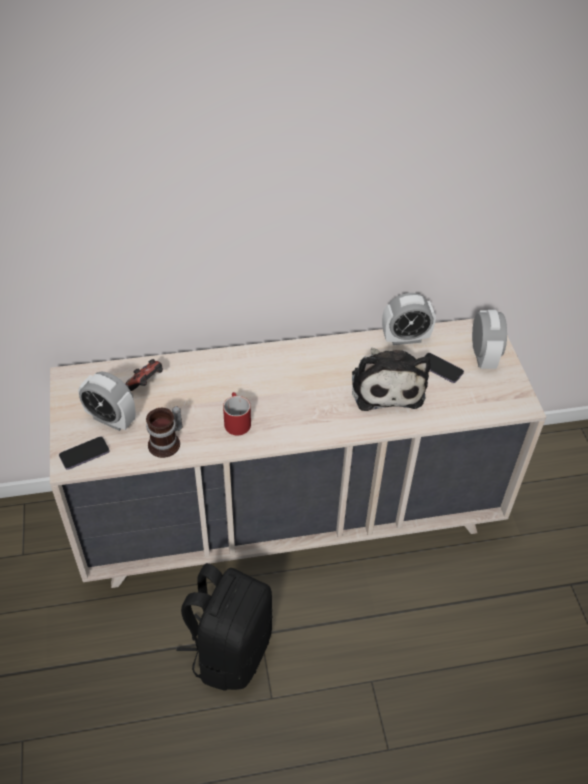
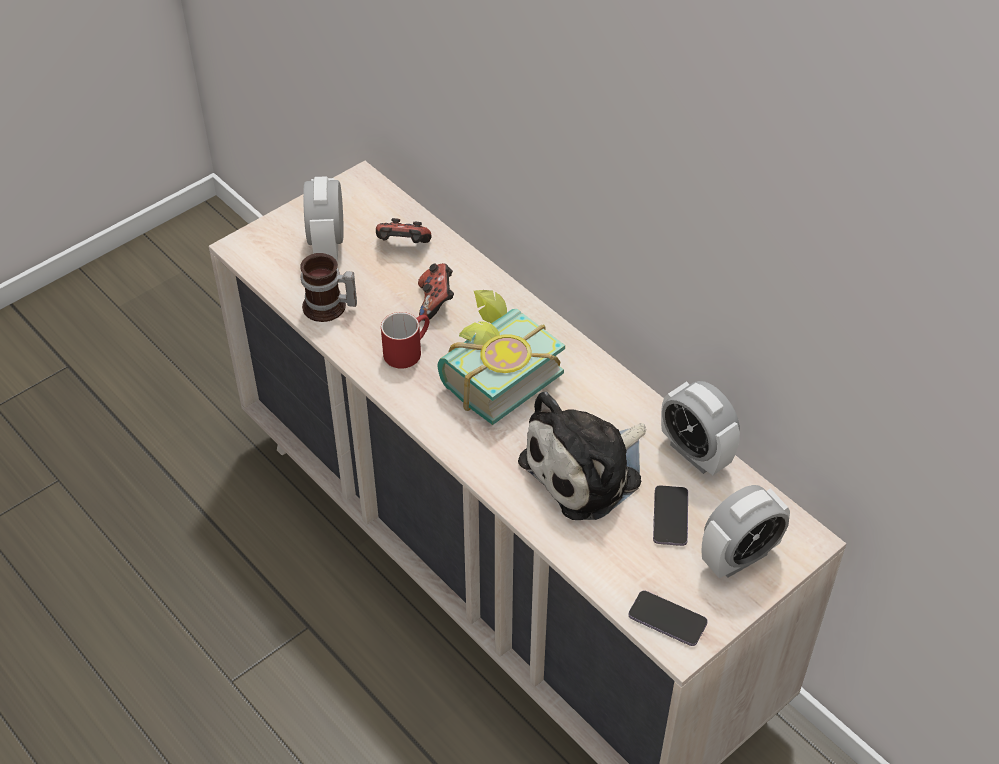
camera: 60 degrees right, 0 degrees up
phone [59,437,110,470] -> phone moved to [628,590,708,646]
black backpack [177,563,273,690] -> none
none -> game controller [418,263,454,321]
none -> book [437,290,565,425]

